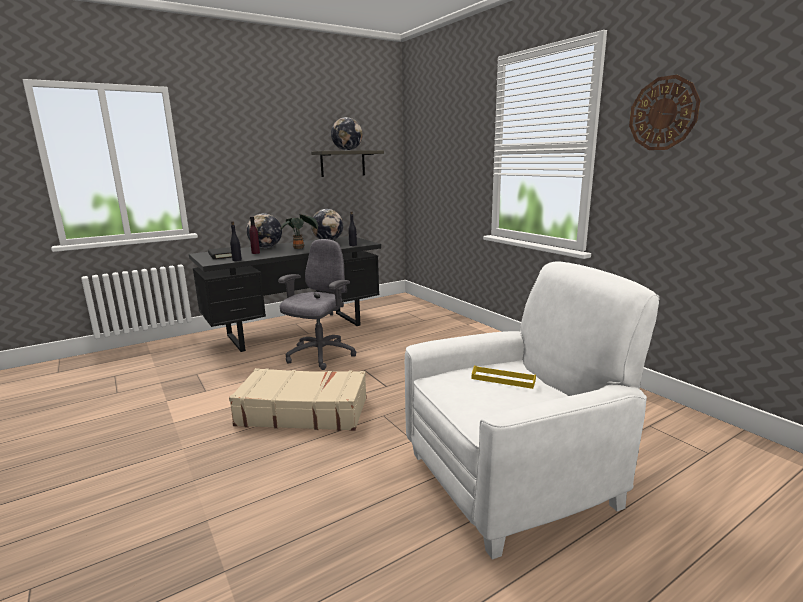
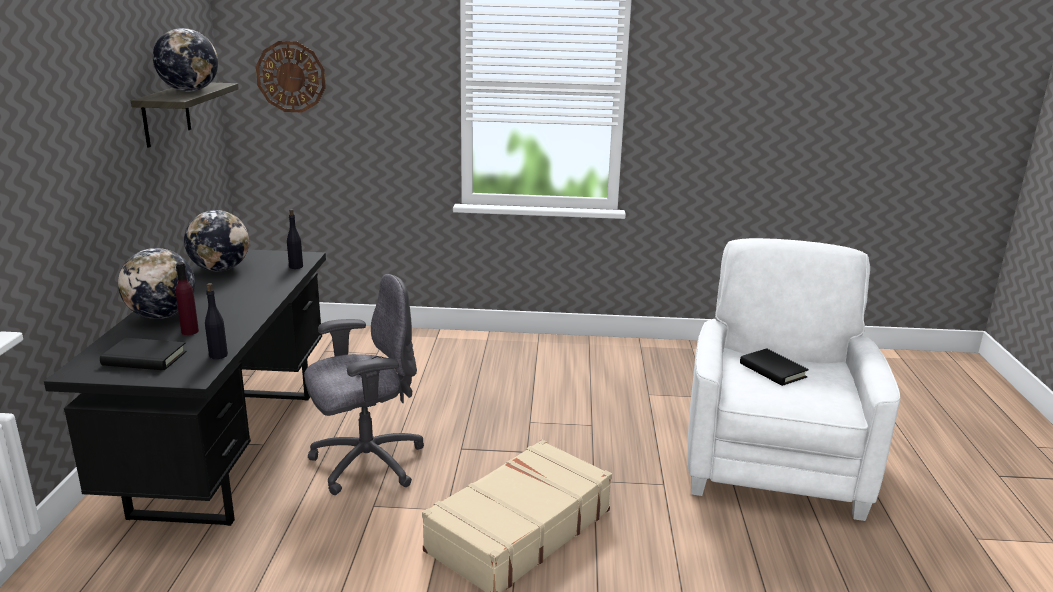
camera: 55 degrees left, 5 degrees up
grey office chair [278,239,356,370] -> grey office chair turned 90 degrees clockwise [304,274,424,495]
potted plant [280,214,319,249] -> none
yellow tray [472,366,536,389] -> black book [740,348,809,386]
wall clock [629,75,701,150] -> wall clock moved to [256,41,326,112]

